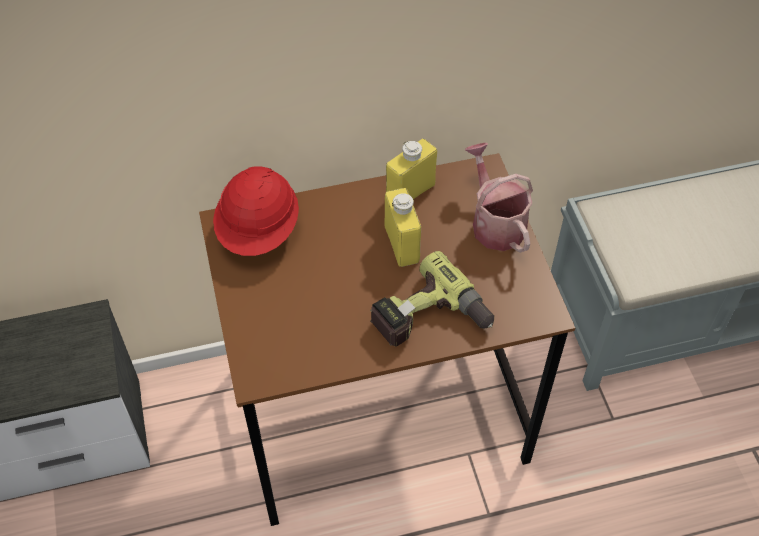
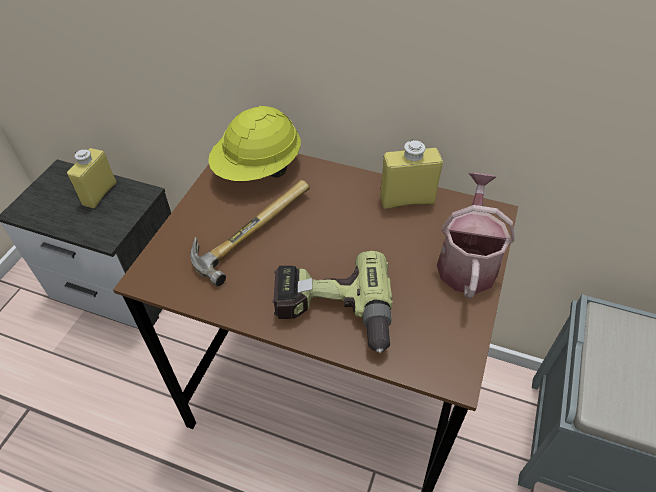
camera: 35 degrees right, 5 degrees down
red hard hat [213,166,299,256] -> yellow hard hat [208,106,301,181]
yellow bottle [384,188,421,267] -> yellow bottle moved to [67,148,117,208]
none -> hammer [191,180,310,286]

